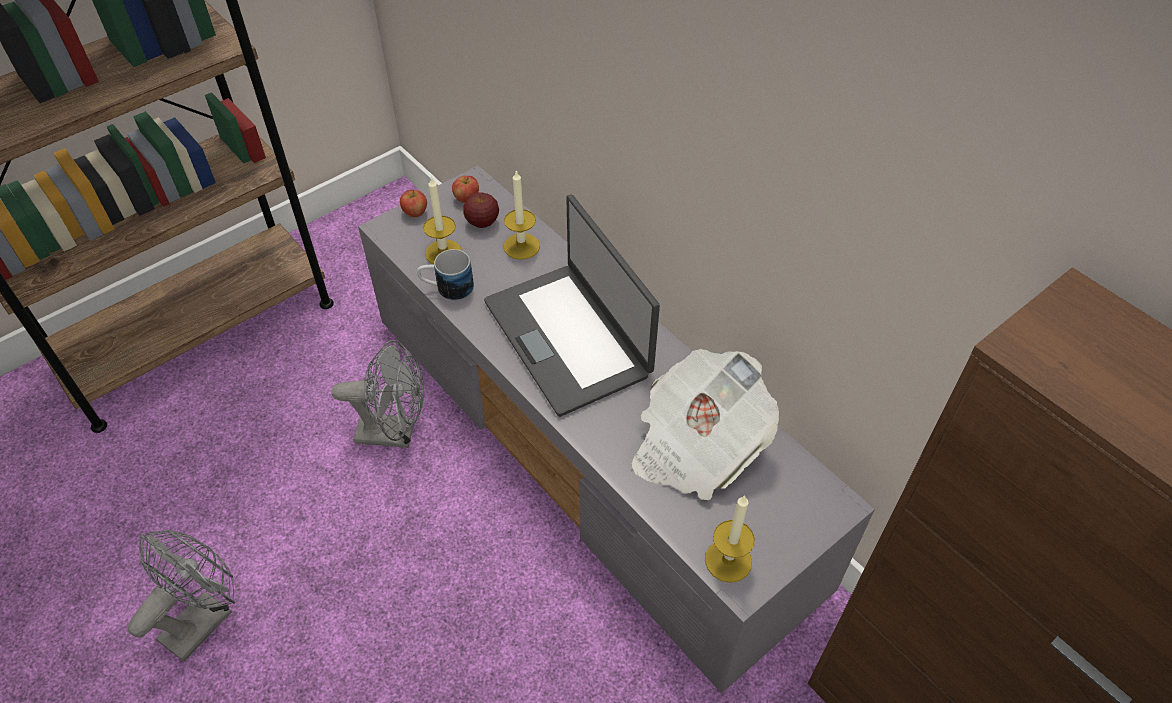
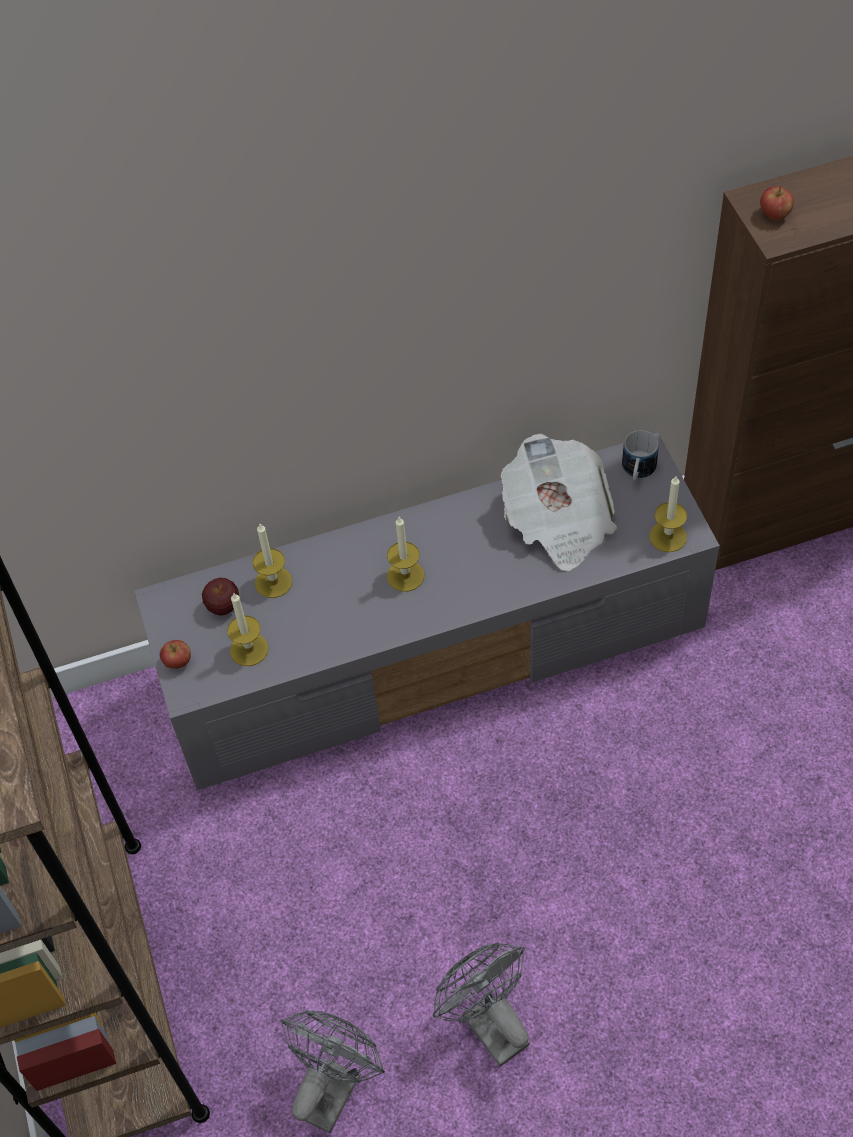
camera: 65 degrees left, 5 degrees up
grey fan [332,340,424,448] -> grey fan moved to [281,1010,385,1133]
mug [417,249,474,301] -> mug moved to [622,430,659,481]
apple [452,176,479,203] -> apple moved to [760,186,794,220]
laptop [484,194,660,417] -> candle [387,517,424,592]

